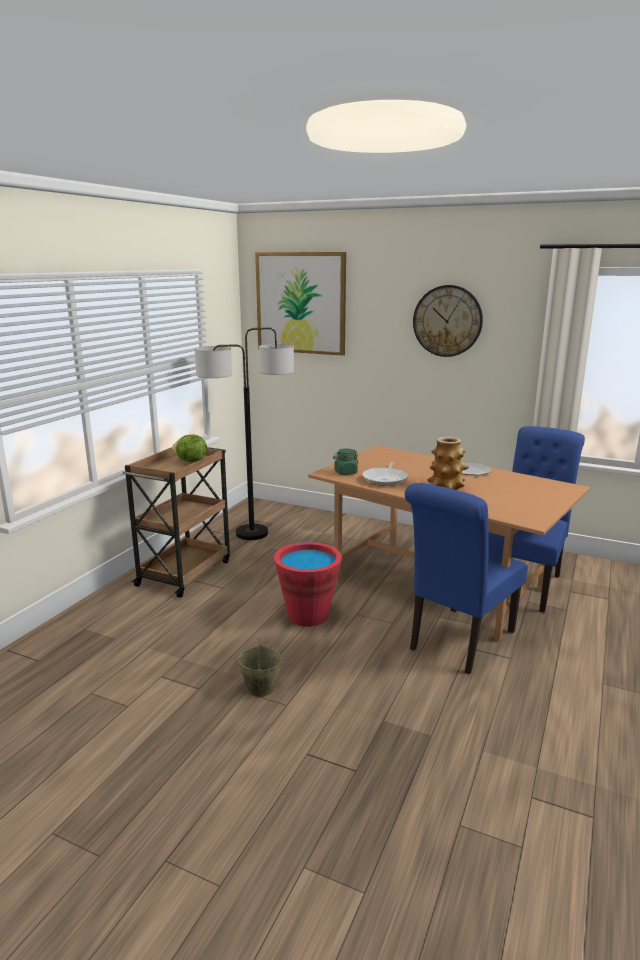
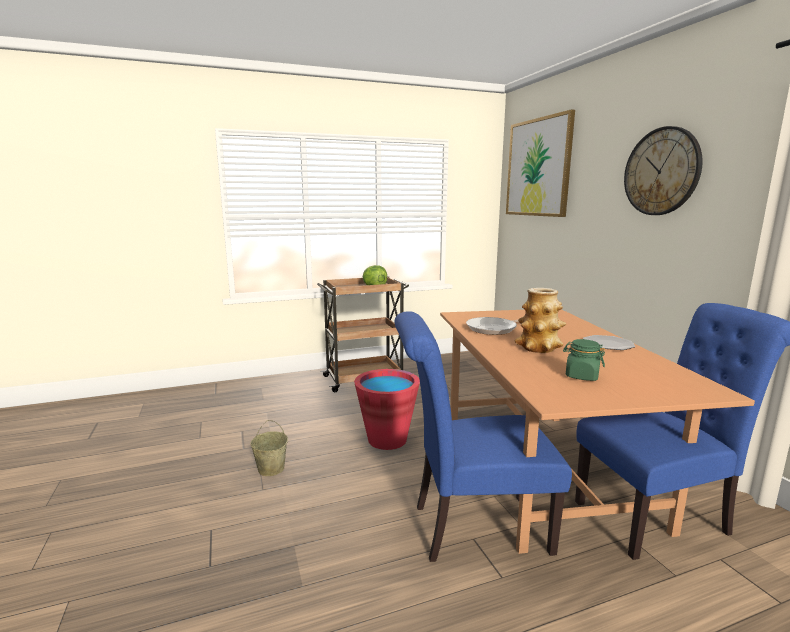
camera: 45 degrees right, 5 degrees down
floor lamp [195,327,294,540] -> none
green jar [333,448,358,475] -> green jar moved to [563,339,605,381]

